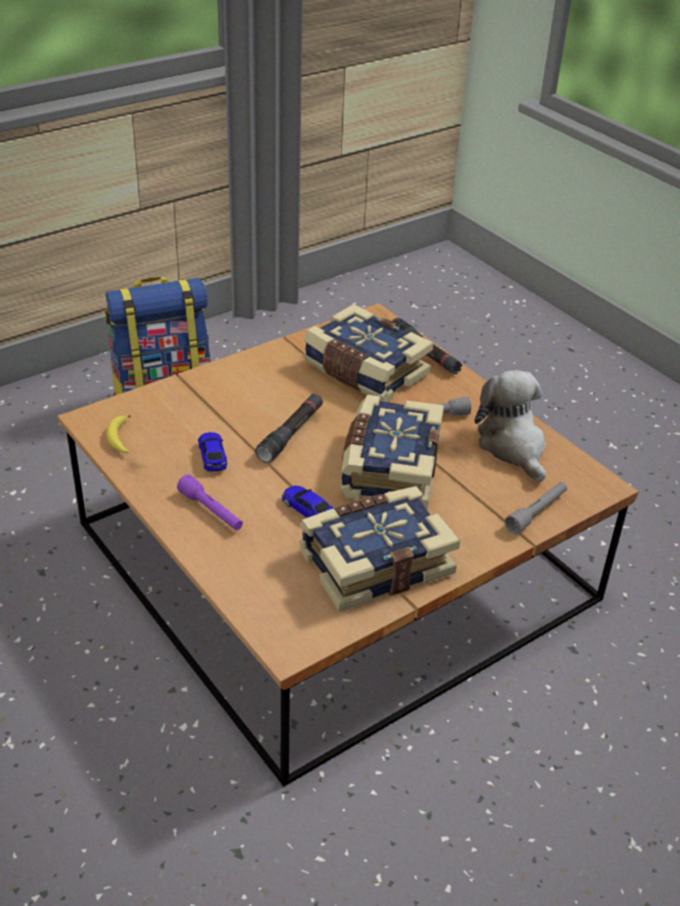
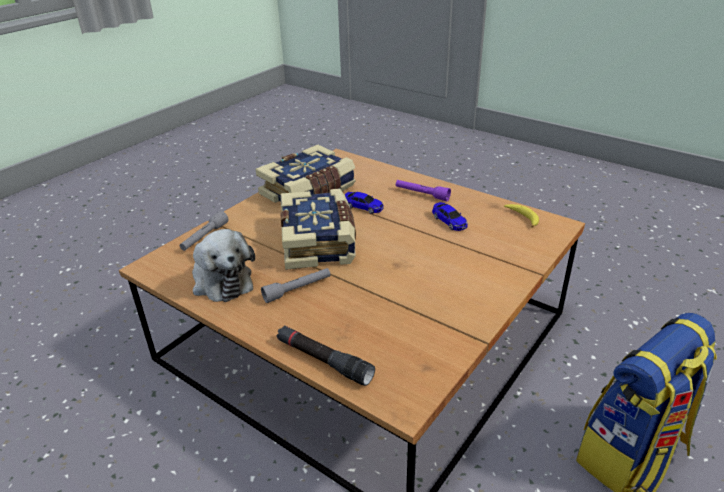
camera: 165 degrees right, 5 degrees down
black flashlight [255,393,323,463] -> none
book [303,304,433,402] -> none

